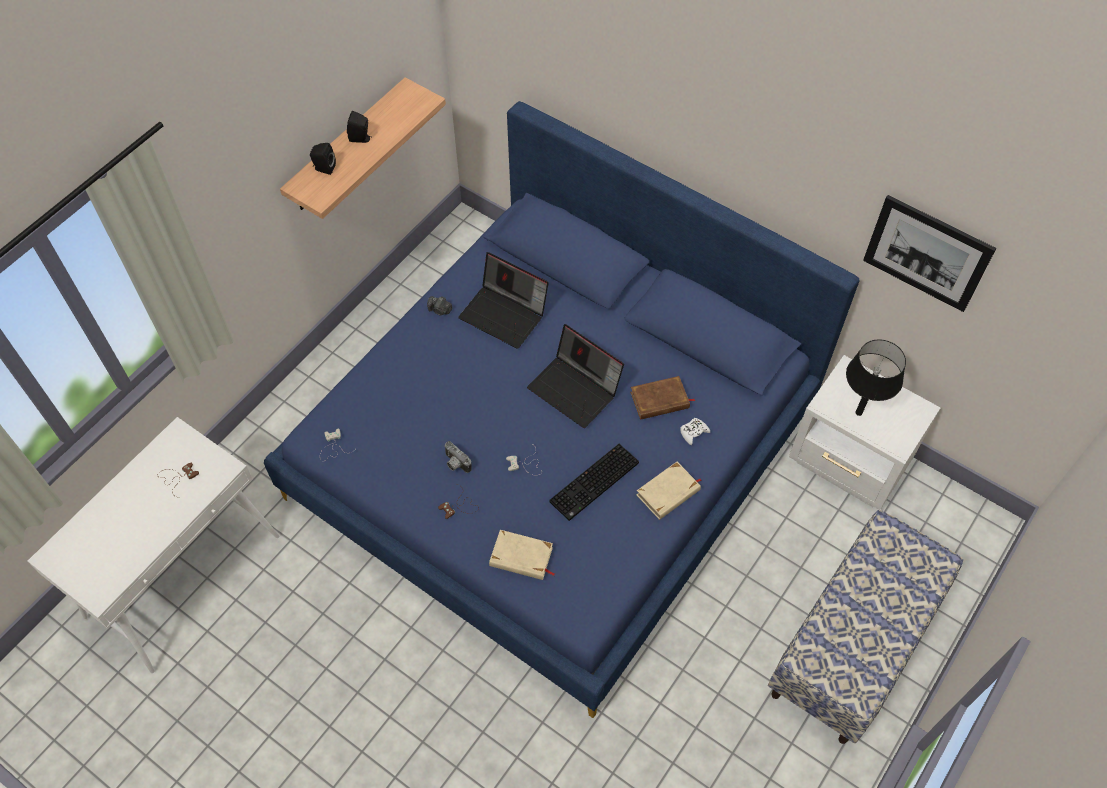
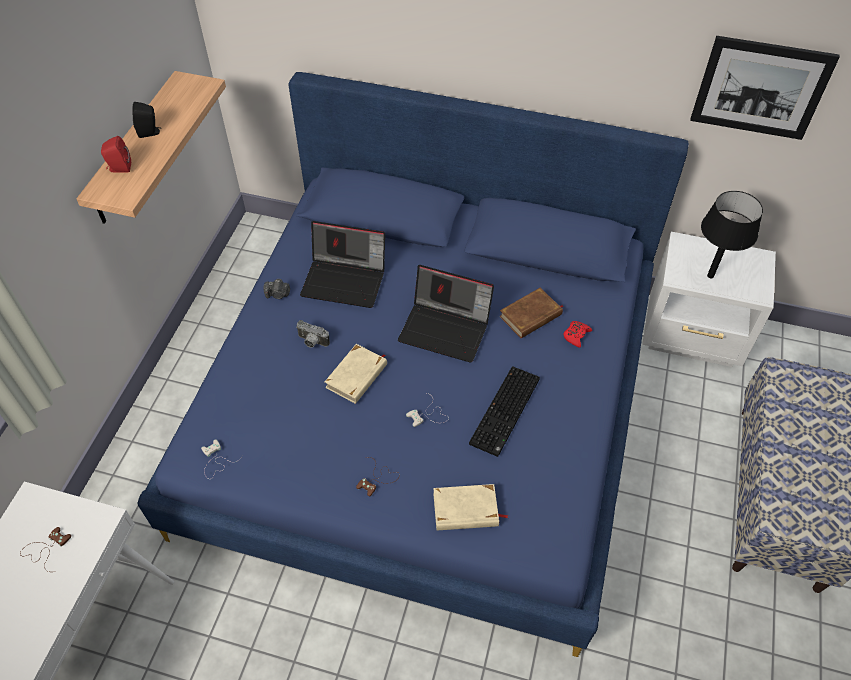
camera: 20 degrees left, 5 degrees down
black speaker [310,143,336,175] -> red speaker [101,136,131,173]
camera [444,441,472,473] -> camera moved to [296,320,330,348]
beige book [637,462,701,520] -> beige book moved to [325,344,387,404]
white game controller [680,418,710,445] -> red game controller [564,321,592,348]

